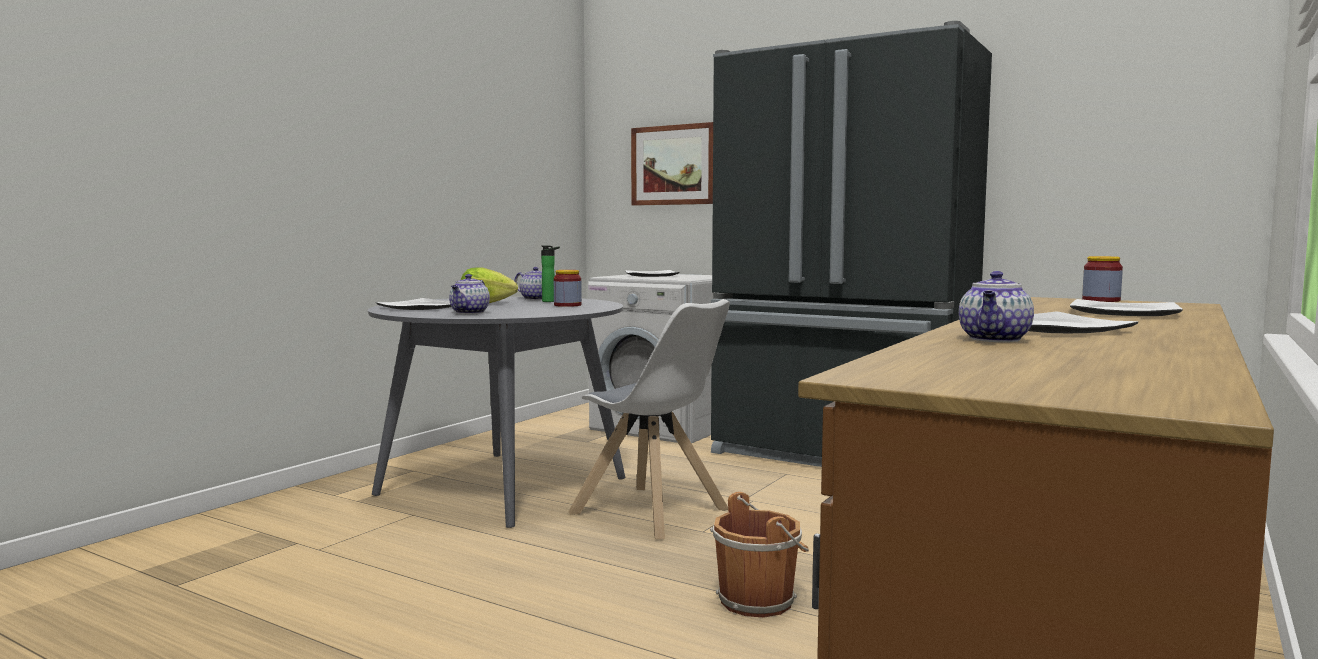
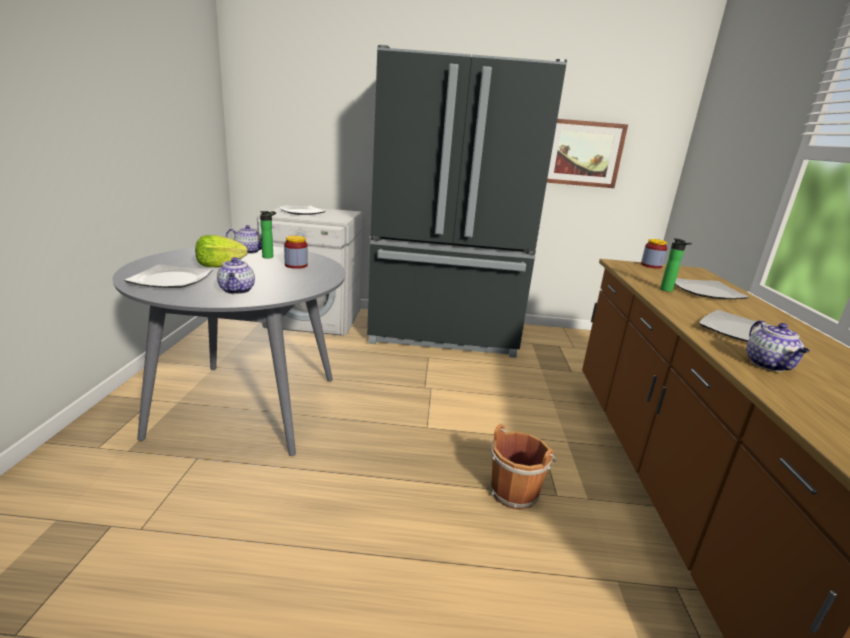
camera: 30 degrees left, 15 degrees up
chair [568,299,730,539] -> none
picture [631,122,713,206] -> picture moved to [547,119,628,188]
none -> bottle [660,238,692,292]

